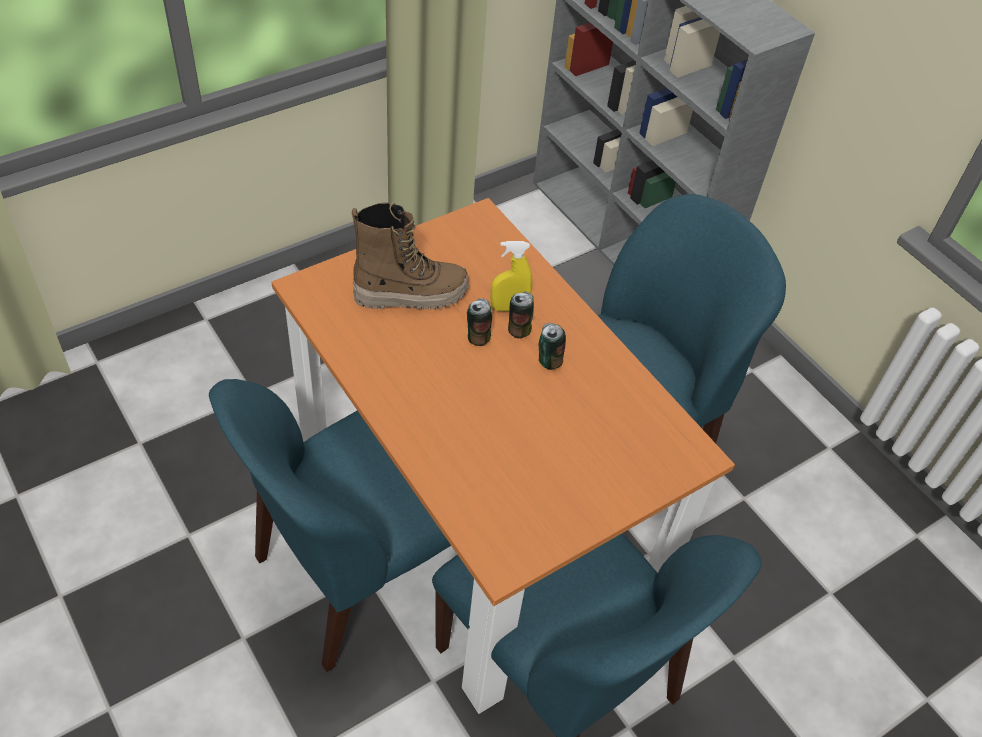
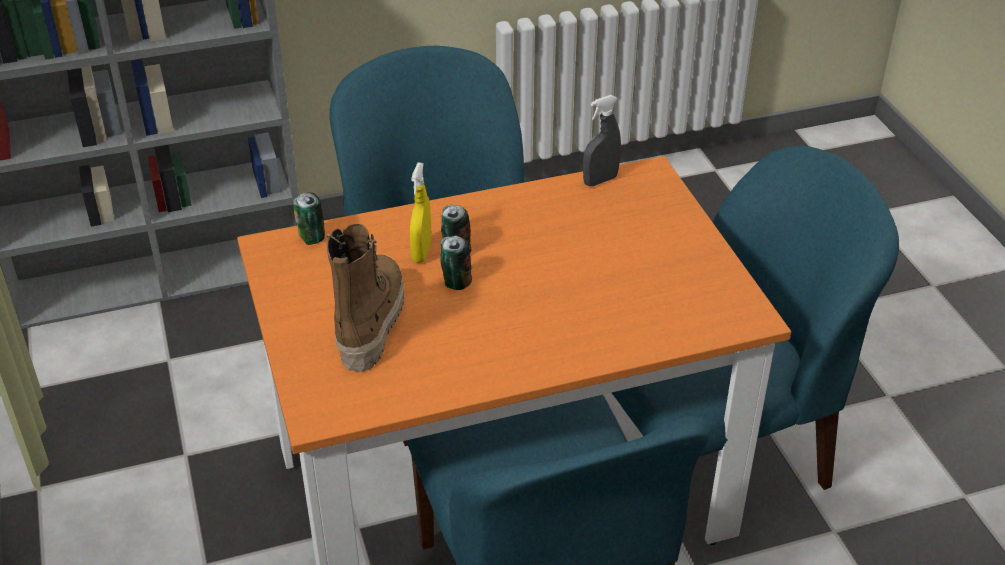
camera: 70 degrees left, 10 degrees down
can [539,323,566,370] -> can moved to [292,193,325,245]
none -> grey spray bottle [583,95,621,186]

